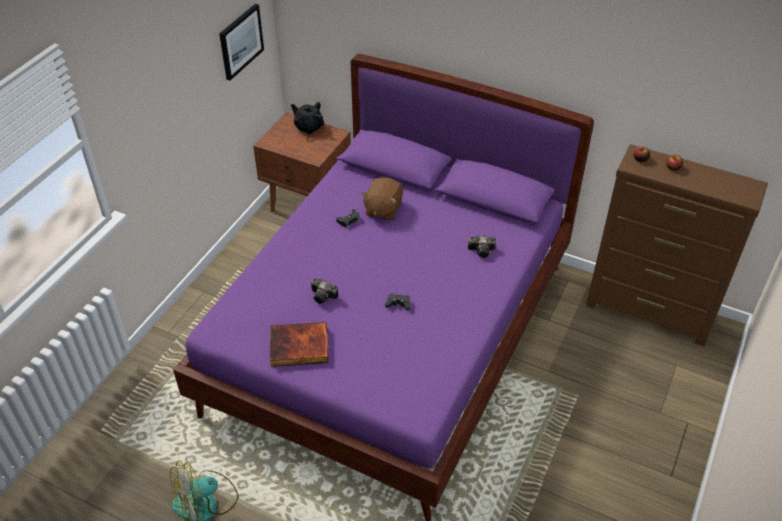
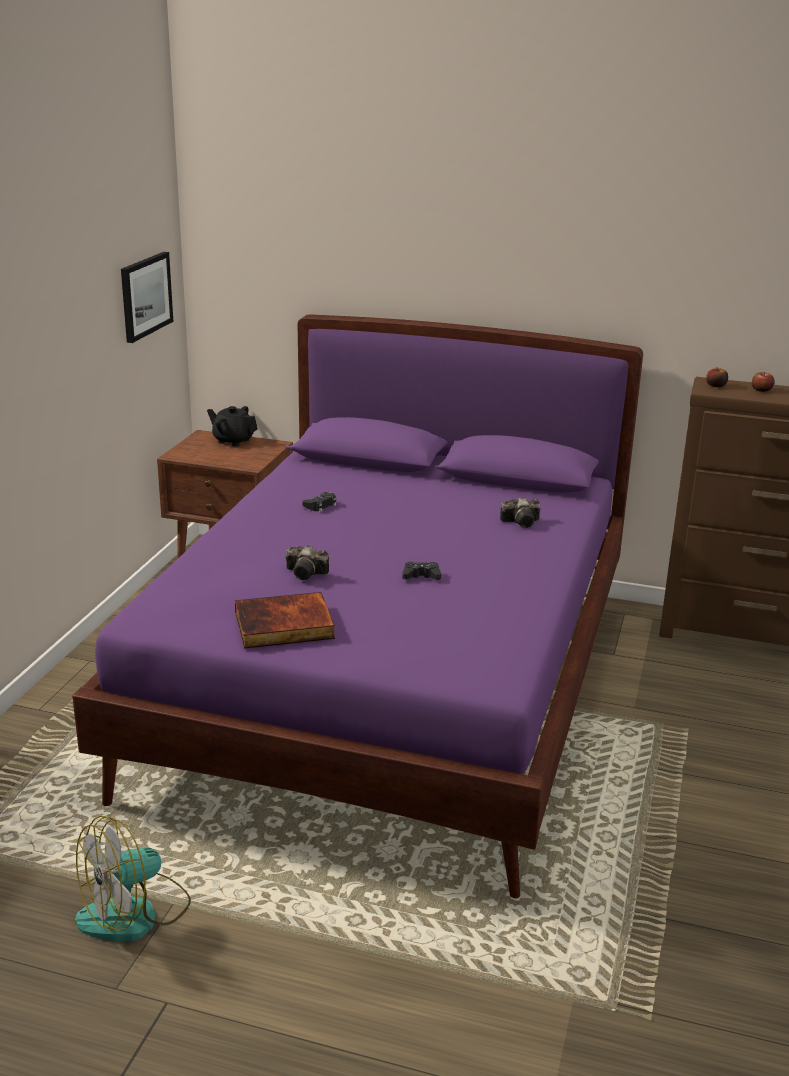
camera: 10 degrees left, 20 degrees down
brown plush toy [361,177,403,221] -> none

